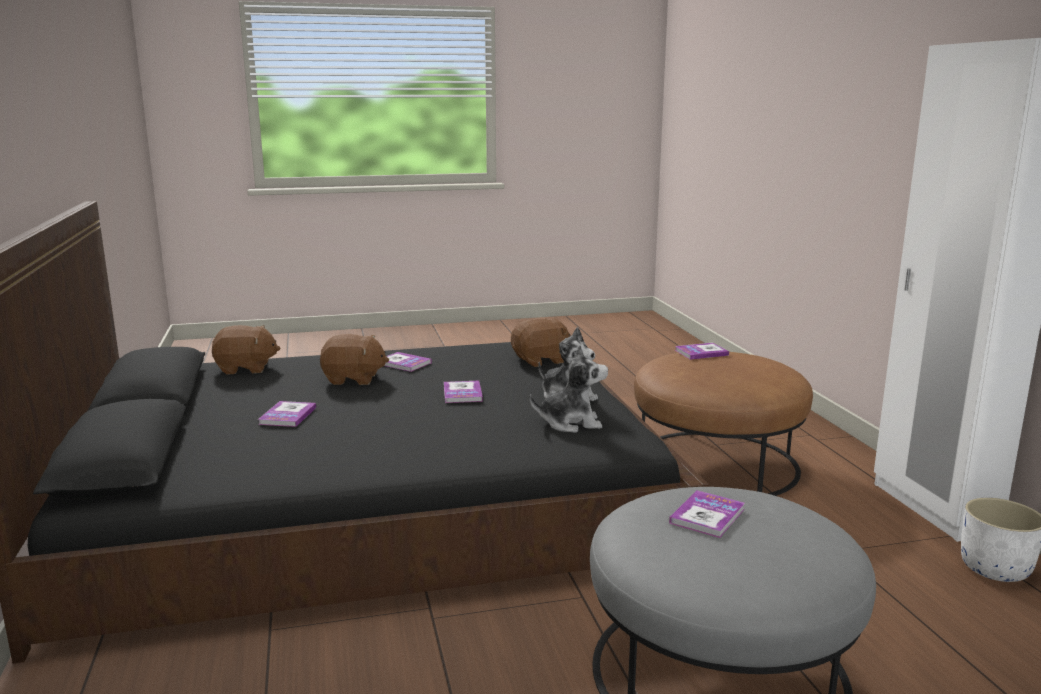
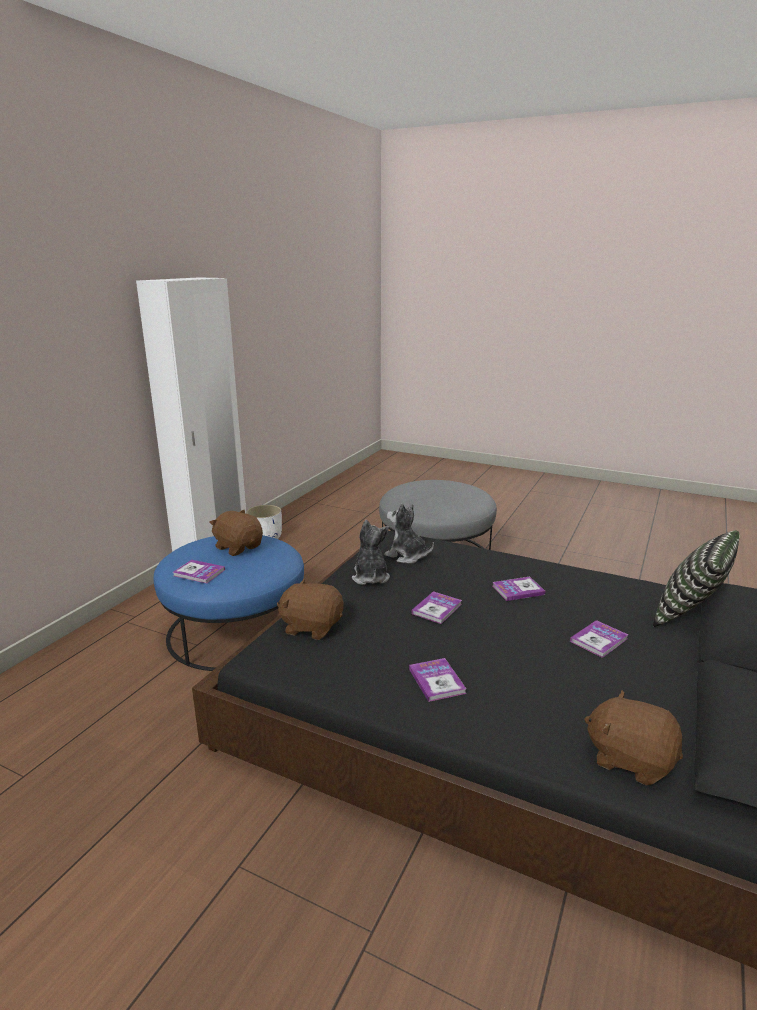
camera: 140 degrees left, 5 degrees up
brown plush toy [320,334,389,385] -> brown plush toy moved to [209,510,263,556]
brown ottoman [634,352,813,496] -> blue ottoman [153,535,304,671]
book [669,490,745,538] -> book moved to [493,577,546,601]
none -> pillow [653,530,740,627]

